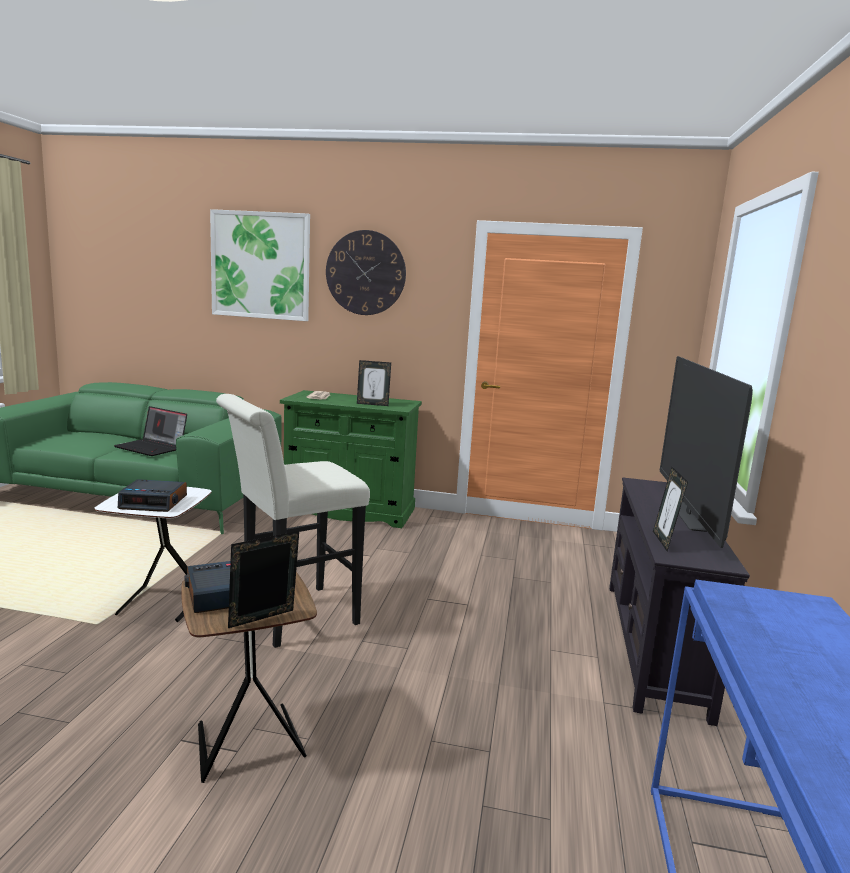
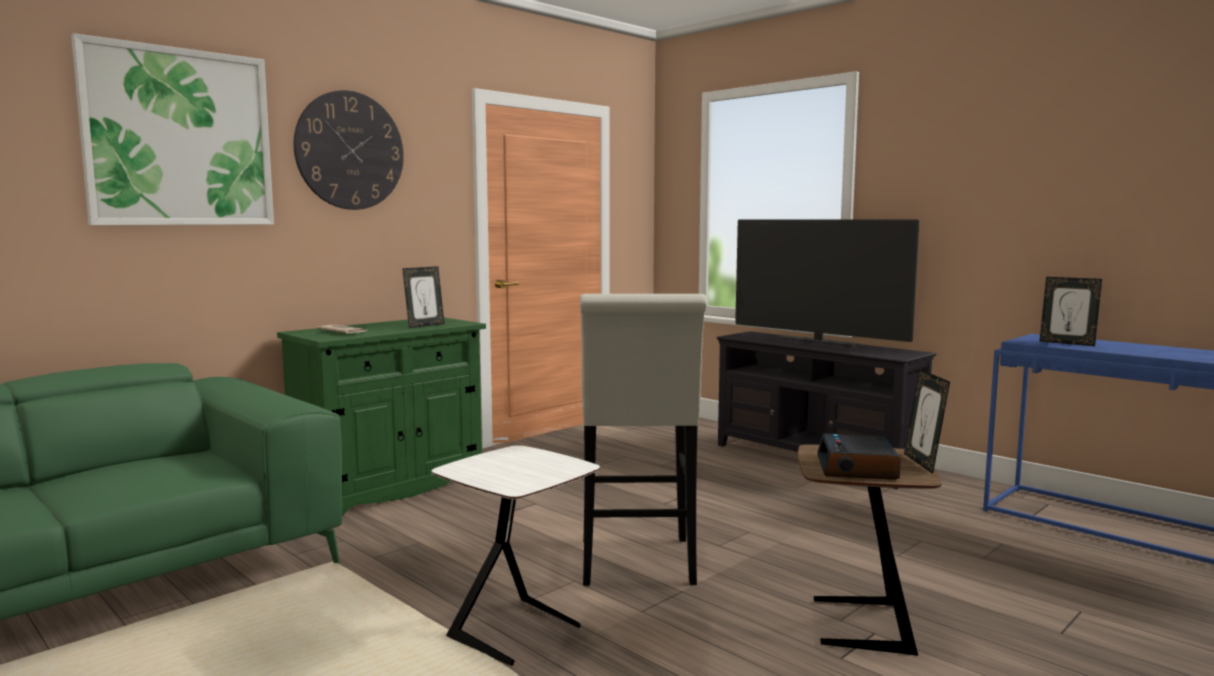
camera: 55 degrees left, 5 degrees down
laptop [114,406,187,456] -> none
alarm clock [118,479,187,512] -> none
picture frame [653,467,688,551] -> picture frame moved to [1039,277,1102,346]

